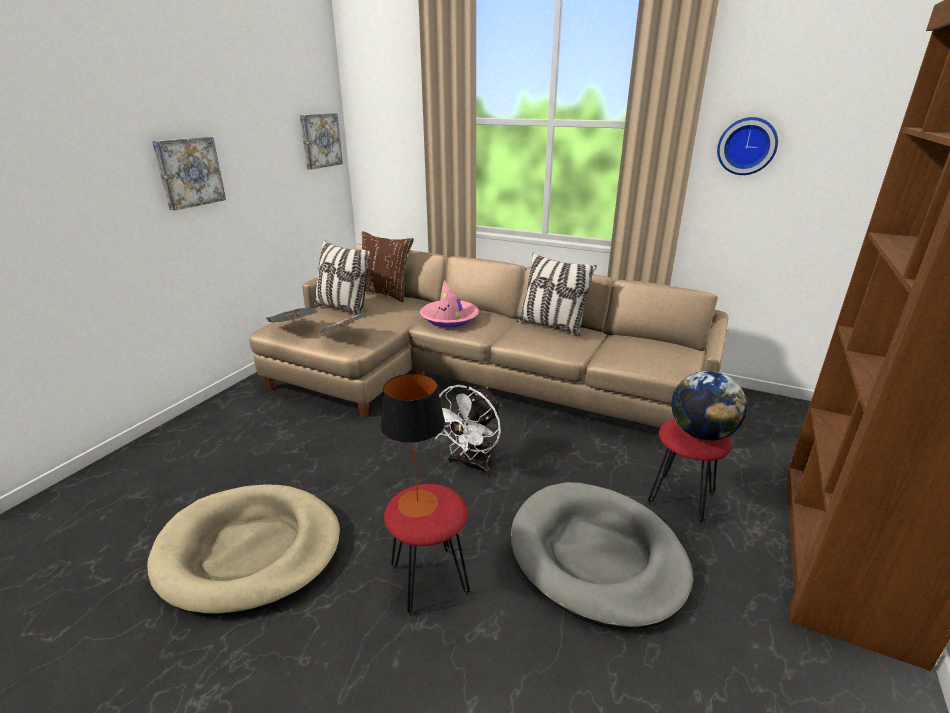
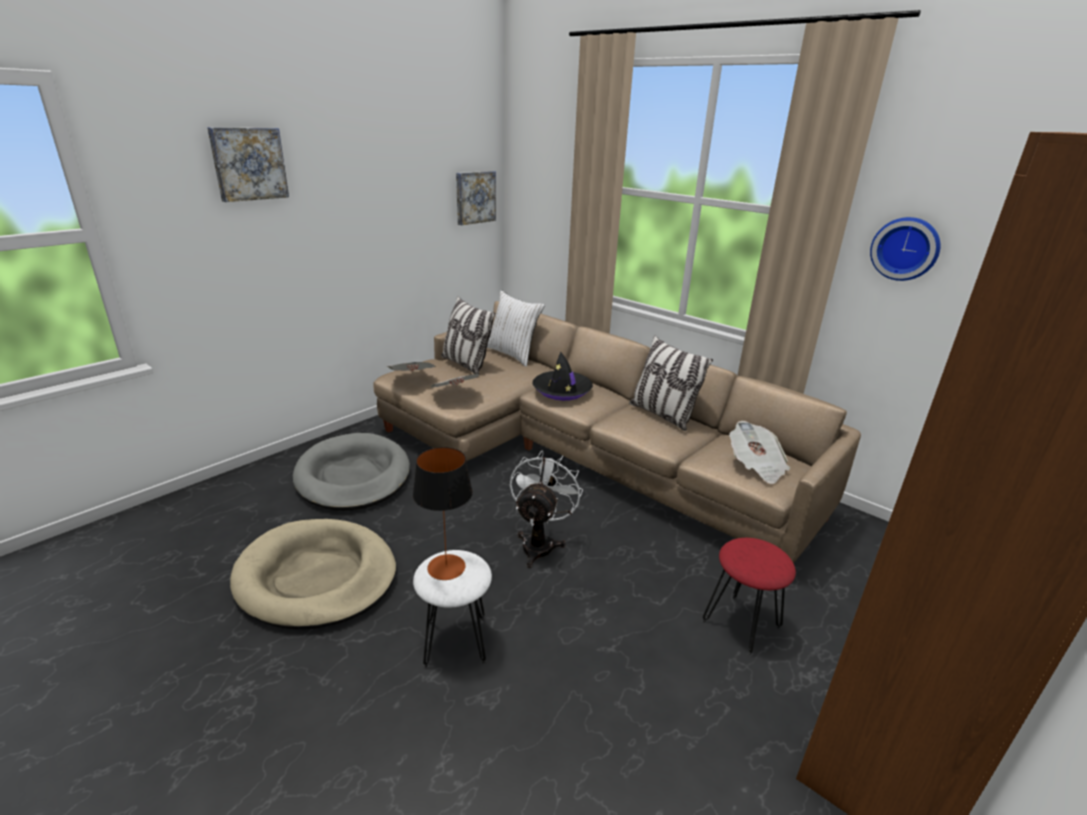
camera: 15 degrees right, 0 degrees up
picture [152,137,226,211] -> picture moved to [207,127,289,202]
brown pillow [362,231,414,302] -> white pillow [487,290,545,367]
red stool [384,484,470,616] -> white stool [413,550,492,668]
pink hat [420,280,479,327] -> black hat [533,352,593,401]
white fan [435,385,501,477] -> white fan turned 150 degrees clockwise [510,450,583,568]
grey dog bed [511,482,693,629] -> grey dog bed moved to [293,433,410,511]
globe [671,371,747,441] -> none
none -> newspaper [729,421,790,484]

